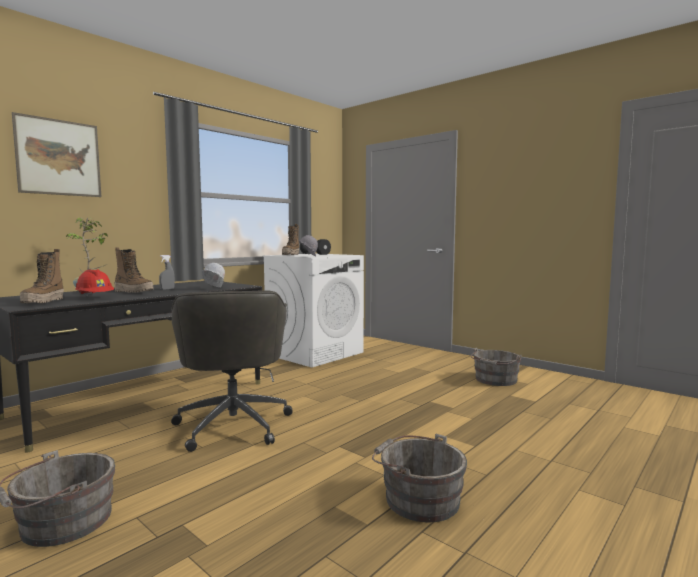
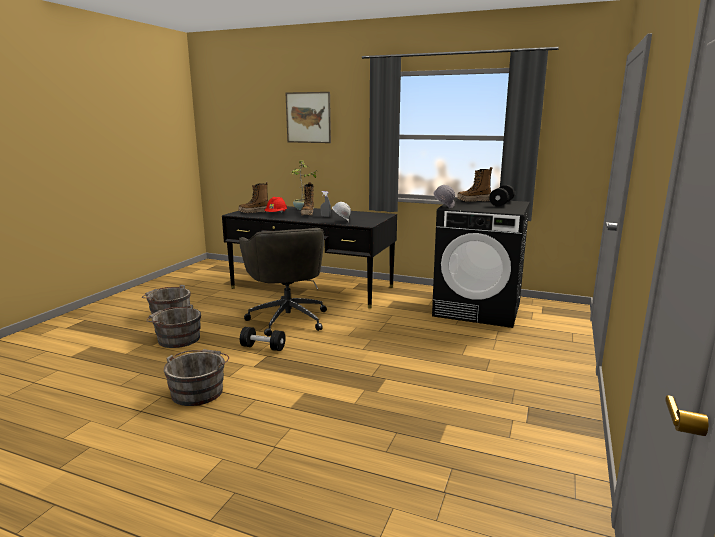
camera: 70 degrees right, 10 degrees up
grey office chair [171,291,292,452] -> grey office chair turned 75 degrees counterclockwise [239,228,327,337]
white washing machine [262,253,364,368] -> black washing machine [432,198,530,328]
grey bucket [471,348,522,386] -> grey bucket moved to [146,304,201,348]
none -> black dumbbell [240,327,286,351]

